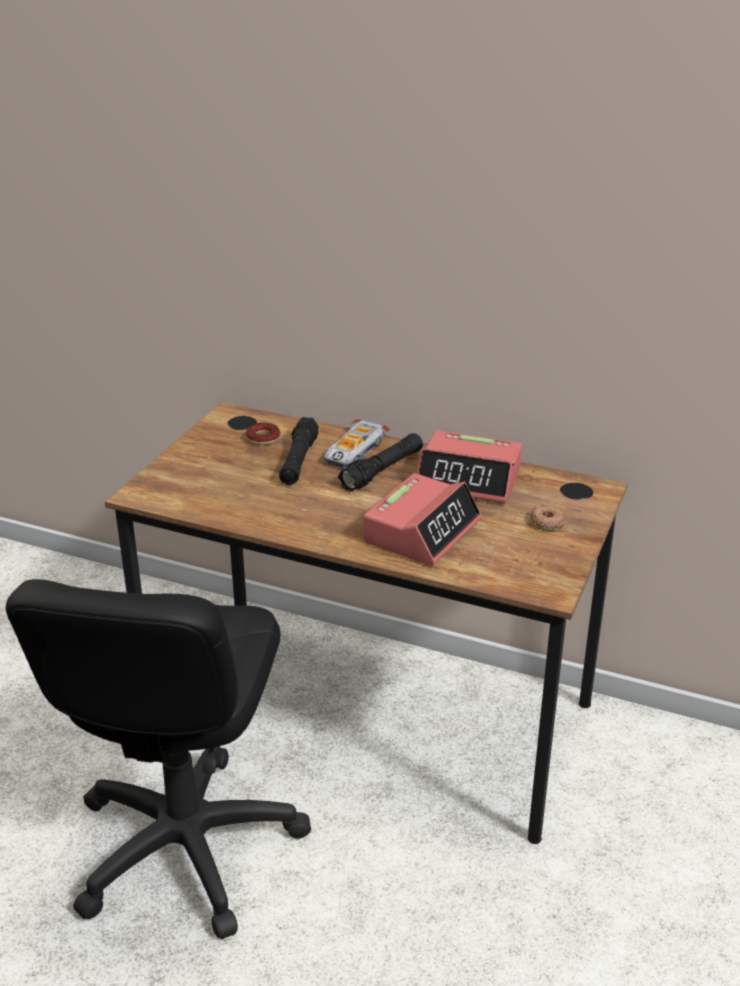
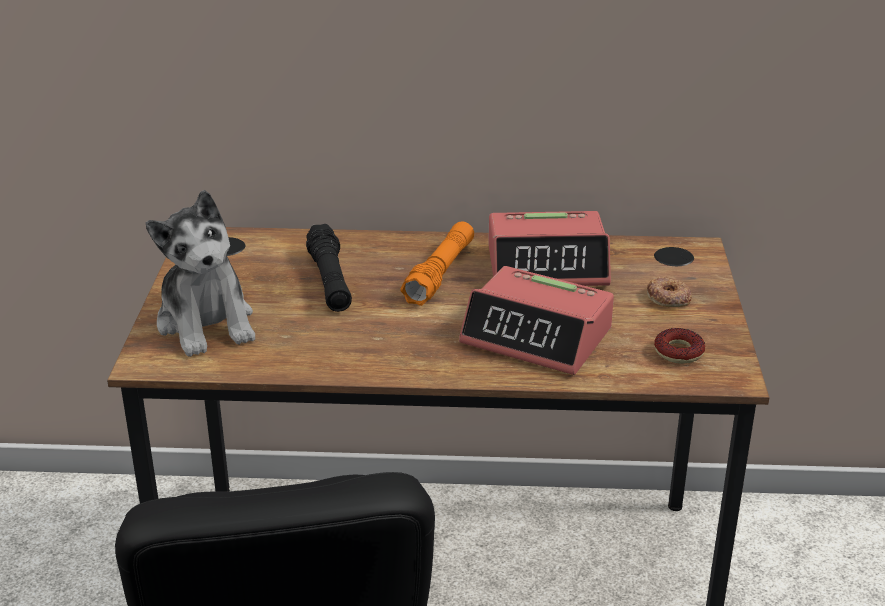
camera: 20 degrees left, 0 degrees up
donut [246,423,280,445] -> donut moved to [654,328,705,364]
toy car [324,419,390,469] -> none
black flashlight [338,433,423,492] -> orange flashlight [400,221,474,306]
alarm clock [363,473,482,566] -> alarm clock turned 105 degrees clockwise [459,266,614,375]
none -> plush toy [146,190,255,357]

